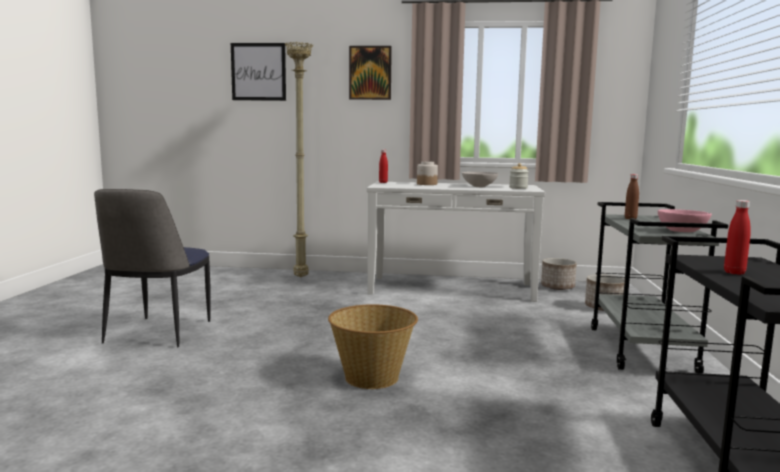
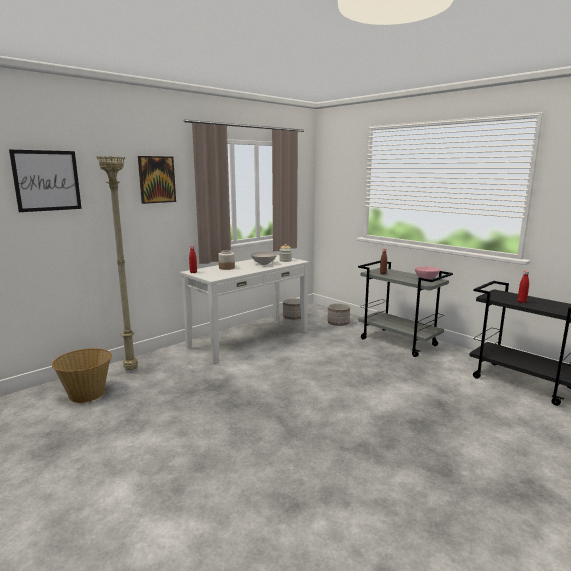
camera: 50 degrees left, 5 degrees up
chair [94,189,211,347] -> none
basket [328,304,418,389] -> basket moved to [52,348,112,403]

